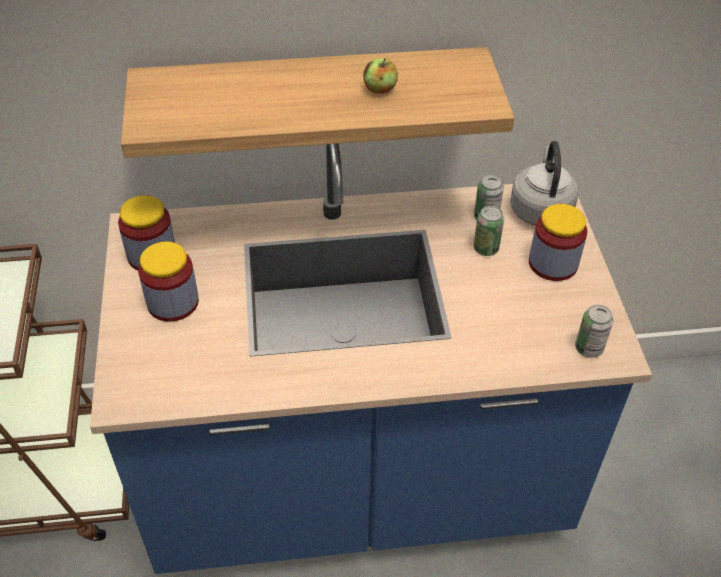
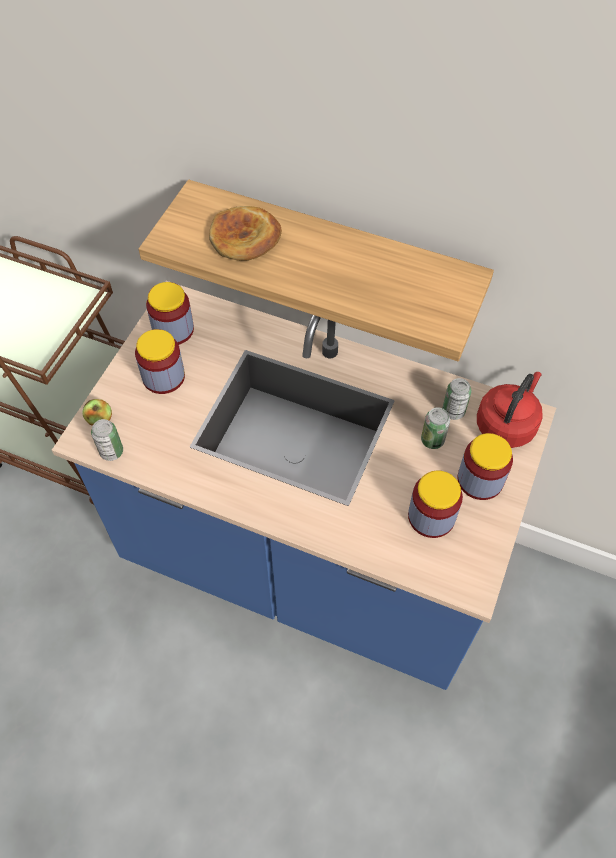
camera: 30 degrees right, 10 degrees up
apple [363,58,398,94] -> apple moved to [82,399,112,426]
grey kettle [510,141,579,226] -> red kettle [477,372,543,448]
can [575,305,613,358] -> can moved to [91,419,123,461]
none -> bread [209,206,282,261]
none -> jar [408,471,463,538]

